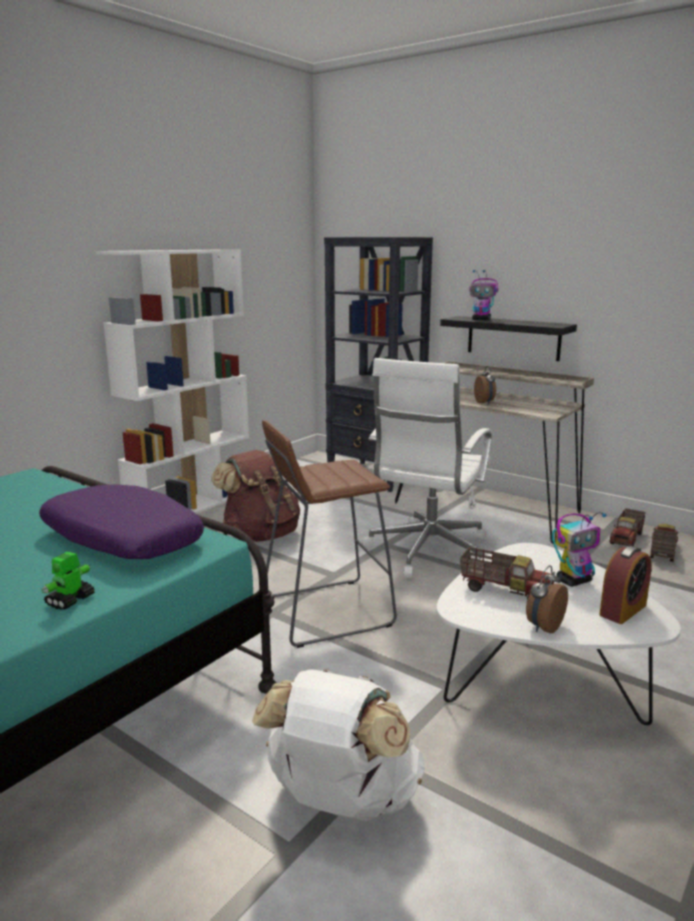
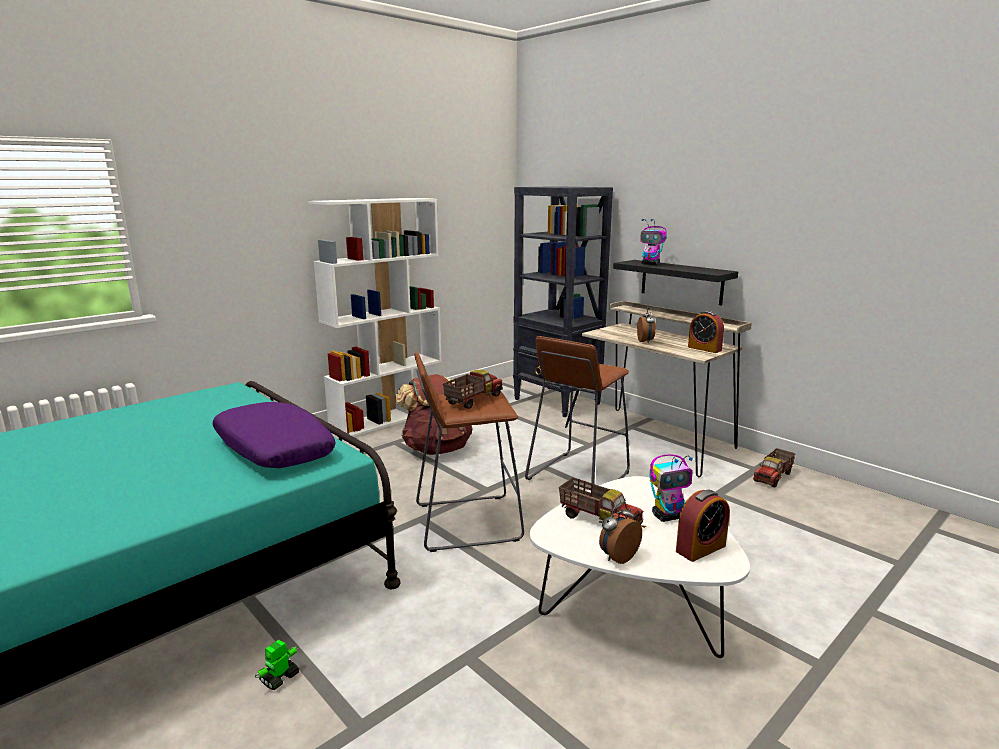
camera: 10 degrees right, 0 degrees up
toy robot [41,551,95,610] -> toy robot moved to [255,640,299,690]
white backpack [252,669,425,821] -> none
white office chair [362,358,492,578] -> brown stool [525,336,630,484]
toy truck [650,524,678,562] -> toy truck moved to [443,370,503,409]
none -> alarm clock [688,311,724,353]

